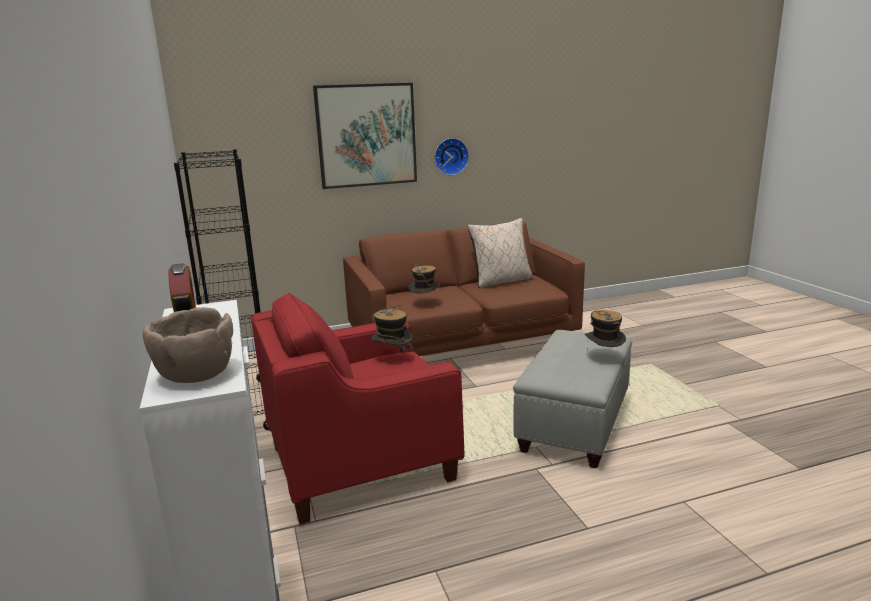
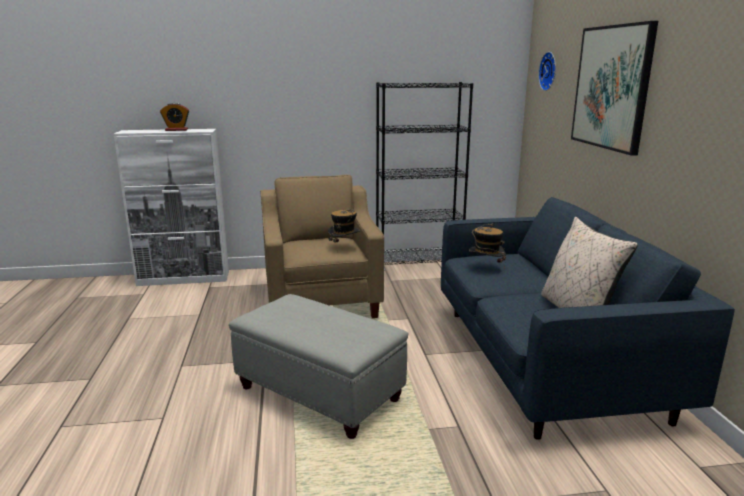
camera: 100 degrees right, 0 degrees up
brown bowl [143,307,233,383] -> none
red armchair [251,293,465,524] -> beige armchair [260,175,384,318]
brown sofa [343,222,585,356] -> blue sofa [441,197,735,440]
wall clock [435,138,469,175] -> wall clock moved to [538,52,556,91]
hat [585,310,626,347] -> none

